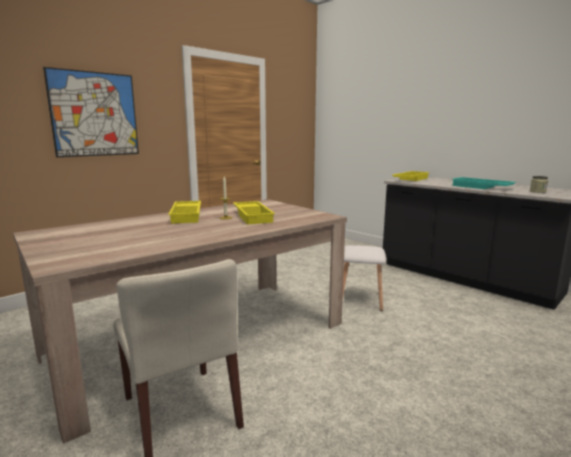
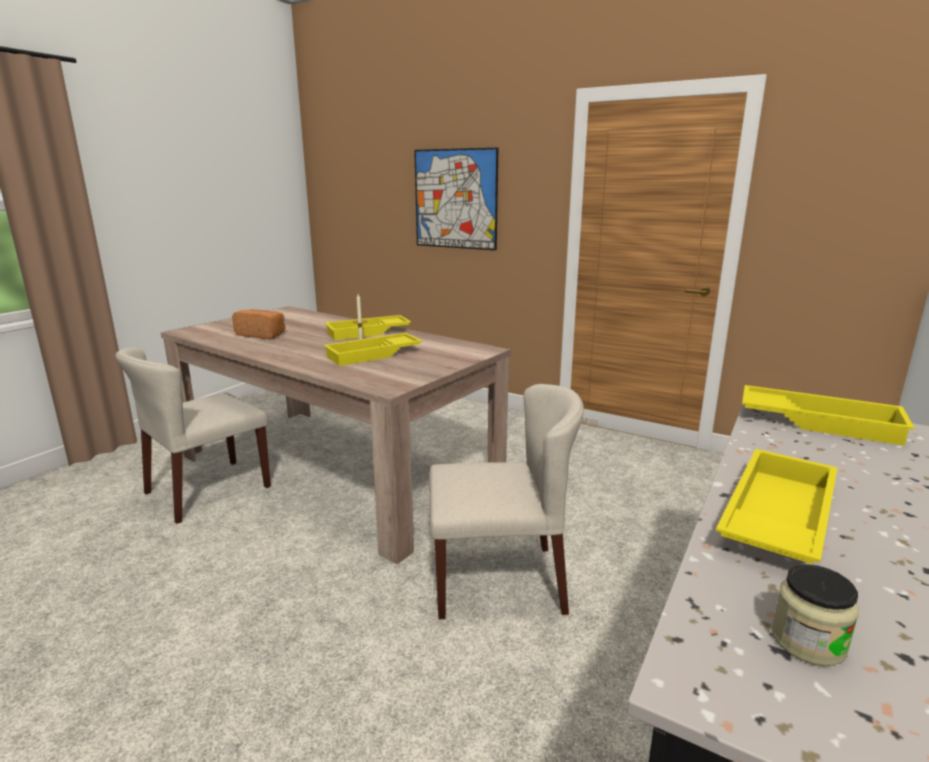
camera: 75 degrees right, 5 degrees up
white stool [342,245,386,311] -> beige chair [429,384,584,619]
turquoise tray [453,177,516,189] -> yellow tray [716,449,838,564]
none -> bread [232,309,285,339]

